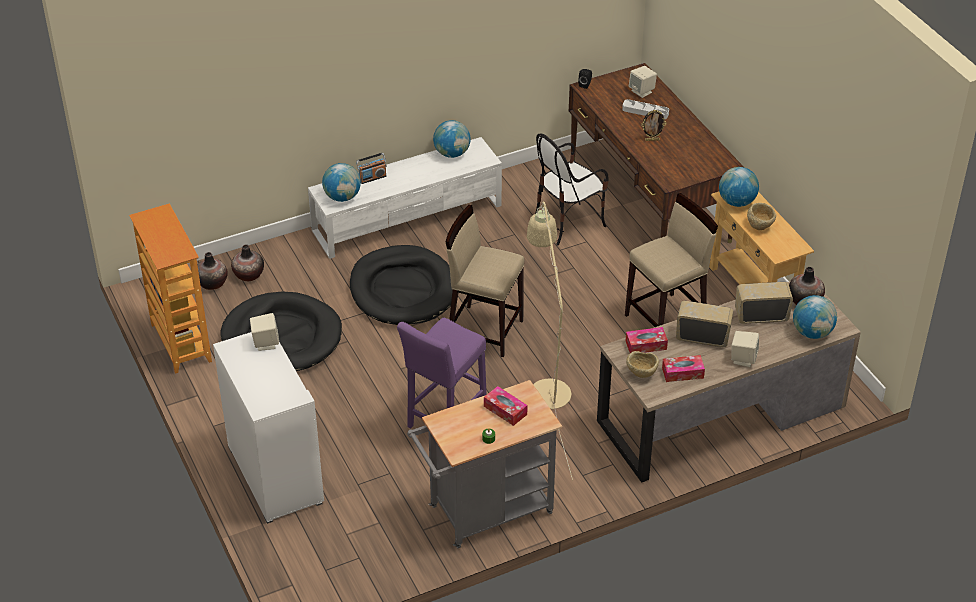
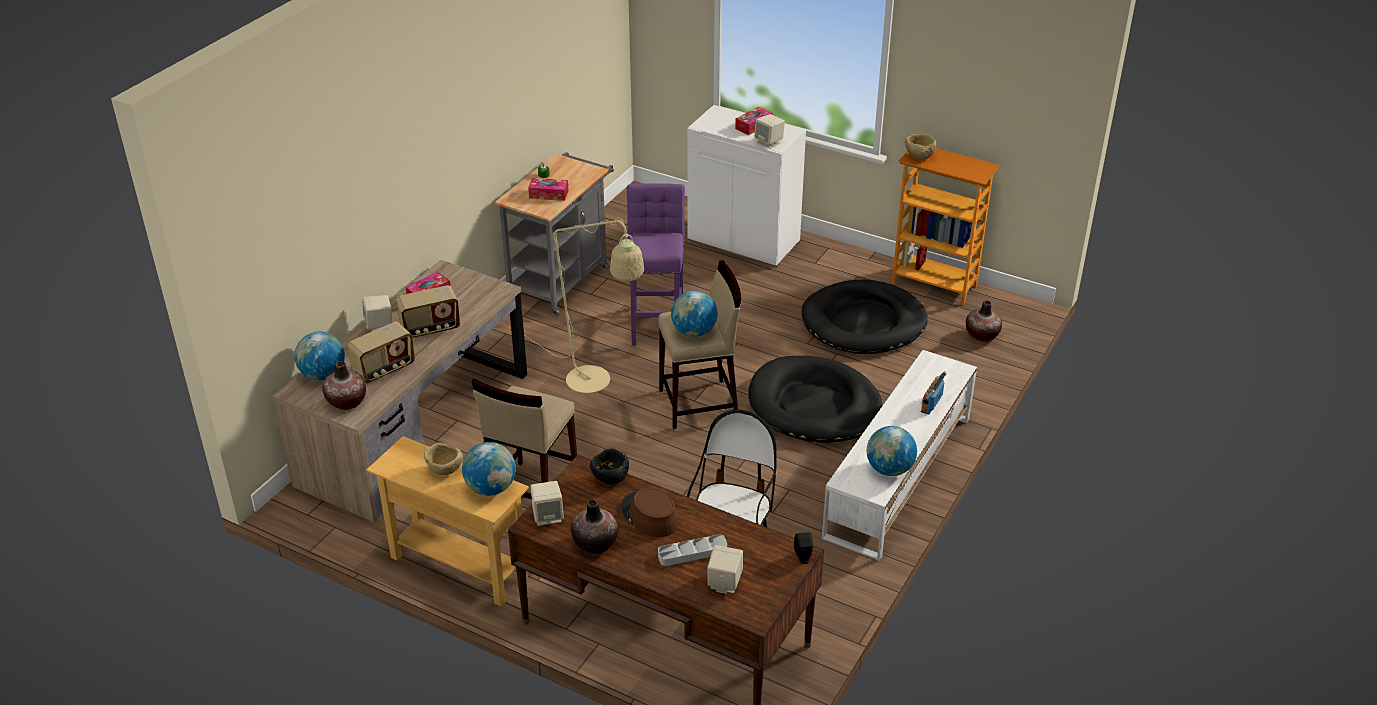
camera: 145 degrees right, 5 degrees down
vase [231,245,264,281] -> vase moved to [571,500,619,554]
globe [322,163,361,202] -> globe moved to [671,290,718,337]
tissue box [626,327,668,353] -> tissue box moved to [735,107,772,135]
beige bowl [626,351,659,378] -> beige bowl moved to [905,133,936,160]
picture frame [641,110,666,141] -> brown hat [621,487,679,537]
none -> beige speaker [530,481,564,526]
none -> black bowl [590,449,629,485]

